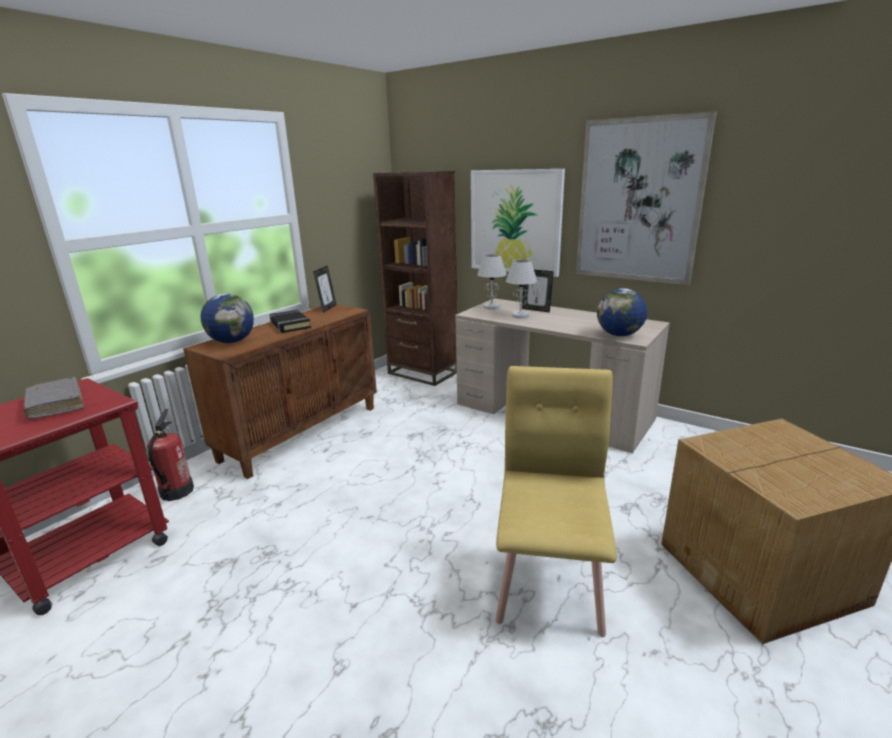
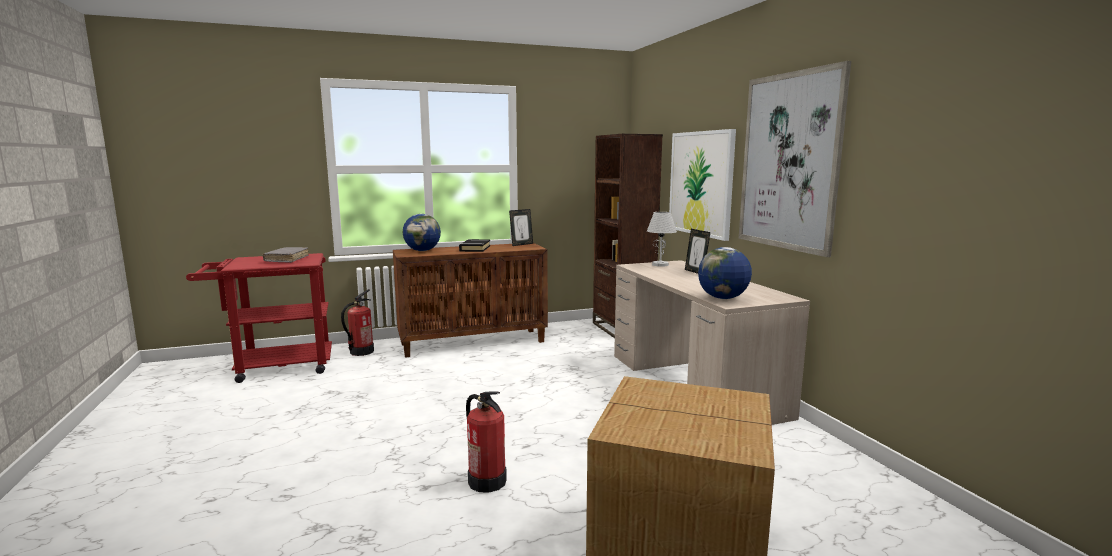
camera: 35 degrees right, 10 degrees down
yellow chair [495,366,617,637] -> fire extinguisher [466,391,507,493]
white table lamp [506,259,537,319] -> none

